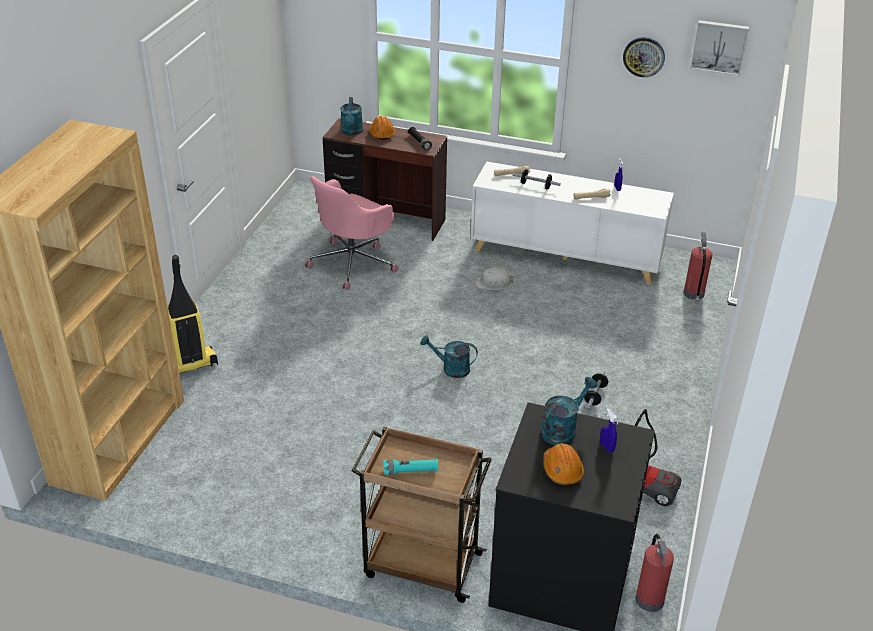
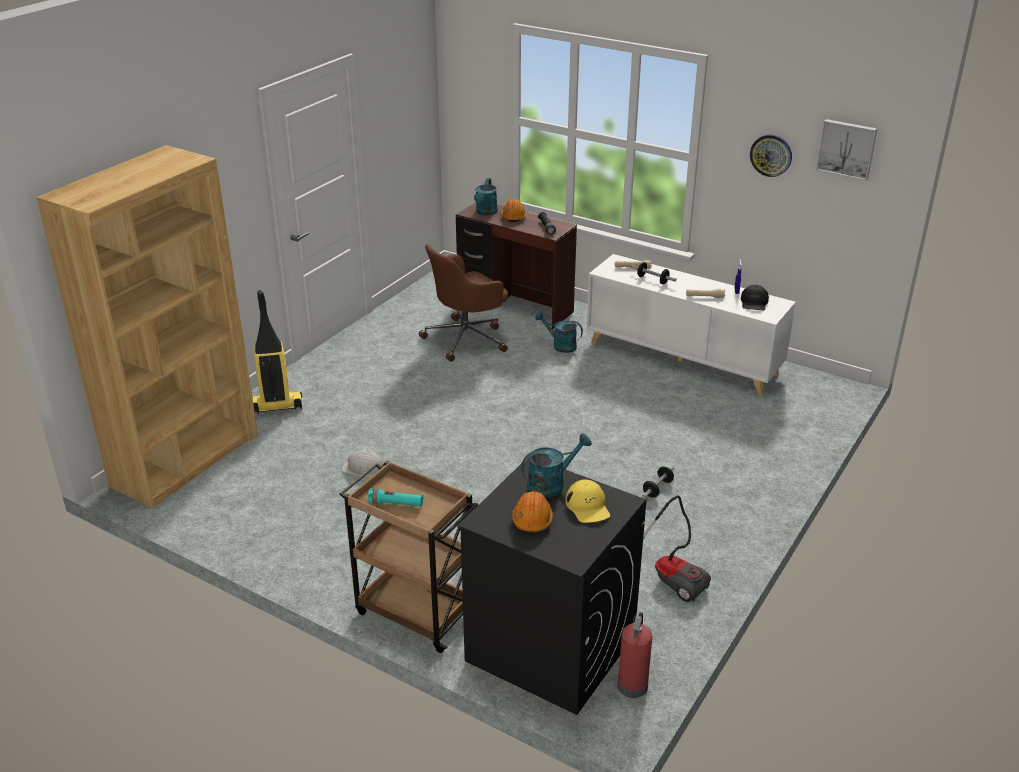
camera: 15 degrees right, 5 degrees down
pink office chair [304,176,398,290] -> brown office chair [419,244,508,362]
turquoise watering can [421,335,478,378] -> turquoise watering can moved to [535,312,583,353]
white hard hat [475,267,514,290] -> white hard hat moved to [341,450,384,477]
blue spray bottle [600,408,617,453] -> yellow cap [566,479,610,523]
fire extinguisher [683,232,712,303] -> none
none -> black cap [741,285,769,310]

